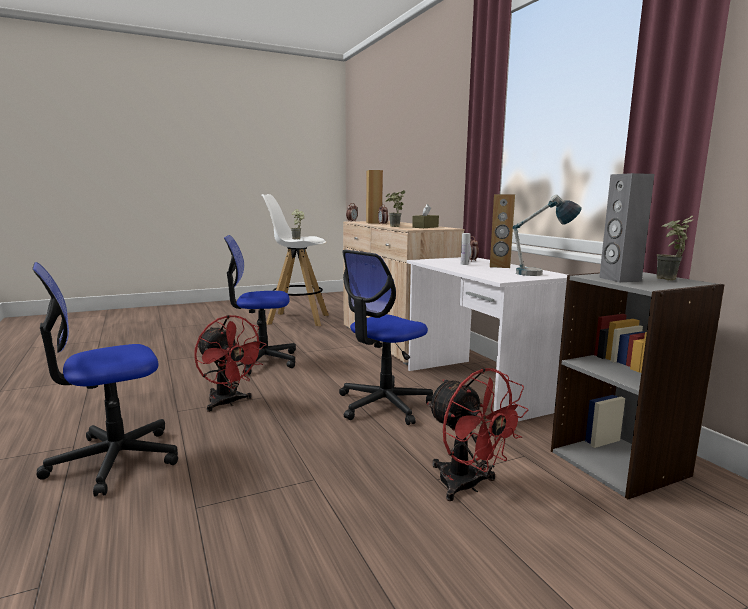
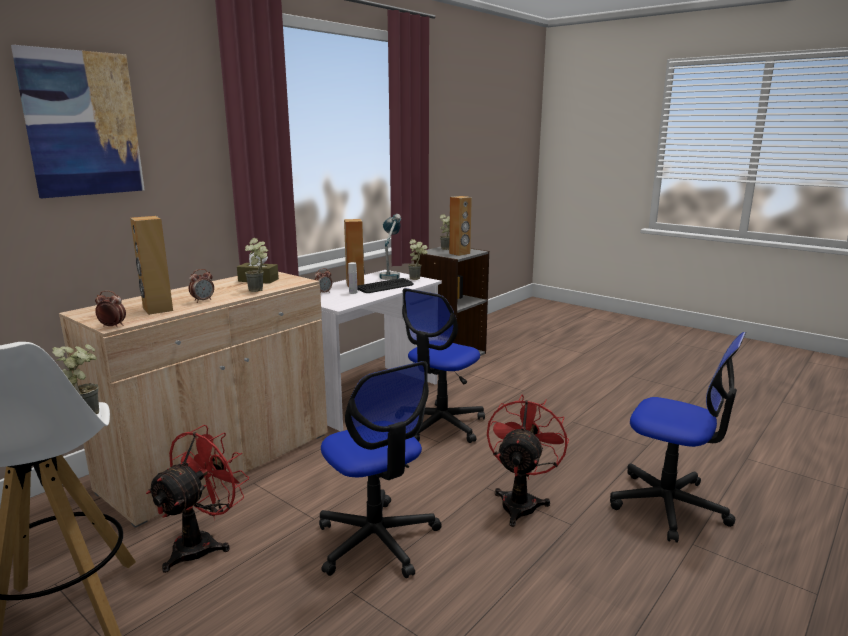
camera: 115 degrees left, 5 degrees up
office chair [339,250,433,425] -> office chair turned 105 degrees clockwise [402,288,485,443]
red fan [427,368,529,501] -> red fan moved to [146,425,249,573]
grey speaker [599,173,654,282] -> brown speaker [449,196,472,256]
none -> picture [11,45,145,198]
none -> keyboard [357,278,414,293]
none -> potted plant [408,239,428,280]

